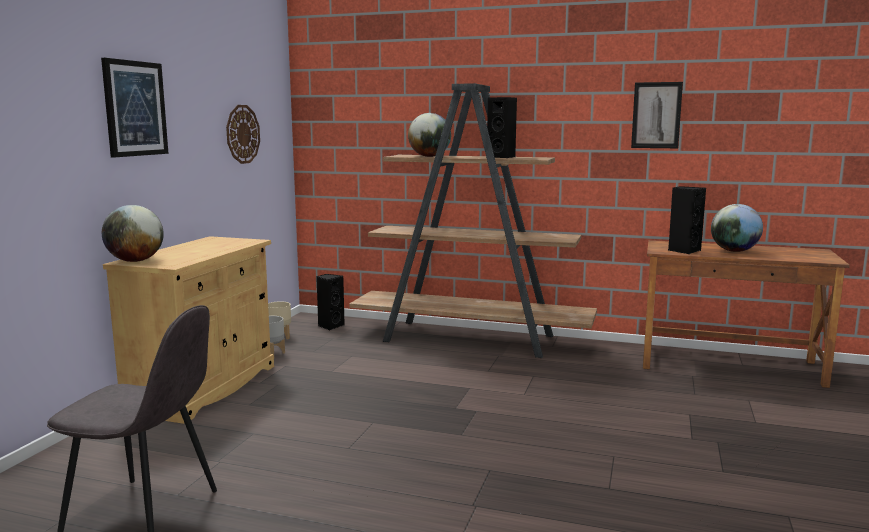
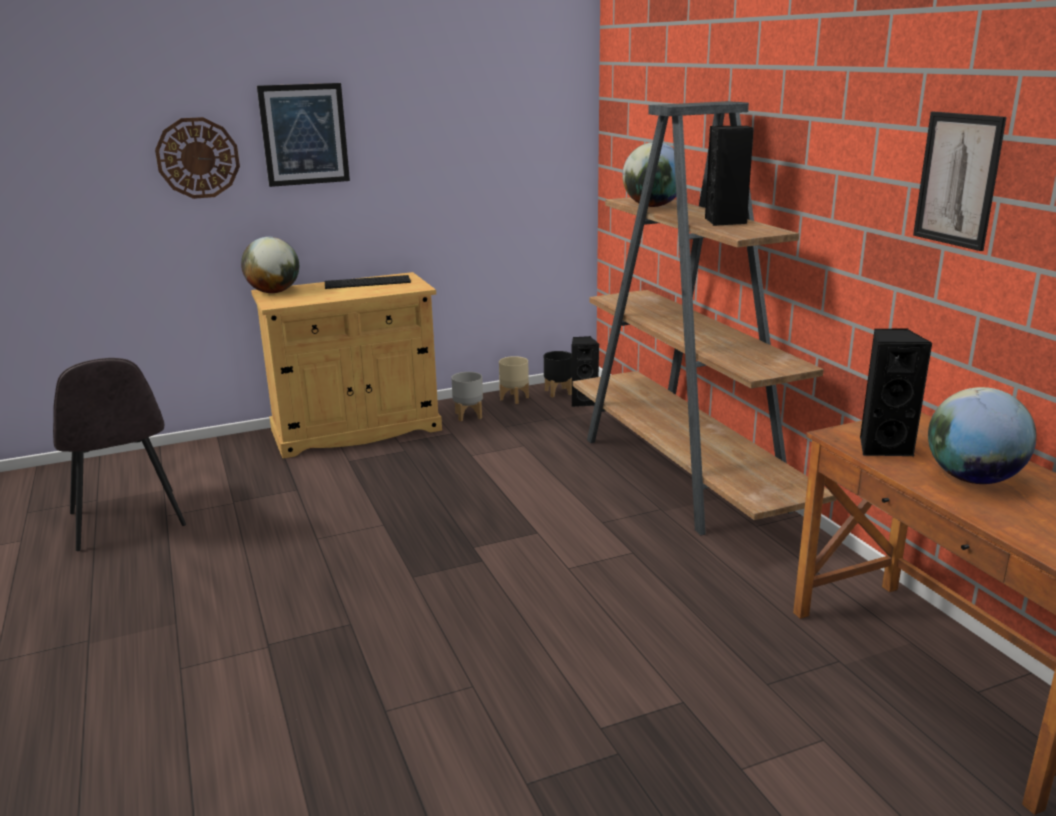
camera: 50 degrees right, 10 degrees up
wall clock [226,105,260,164] -> wall clock moved to [155,117,240,199]
none -> keyboard [325,275,411,289]
none -> black planter [544,351,572,397]

